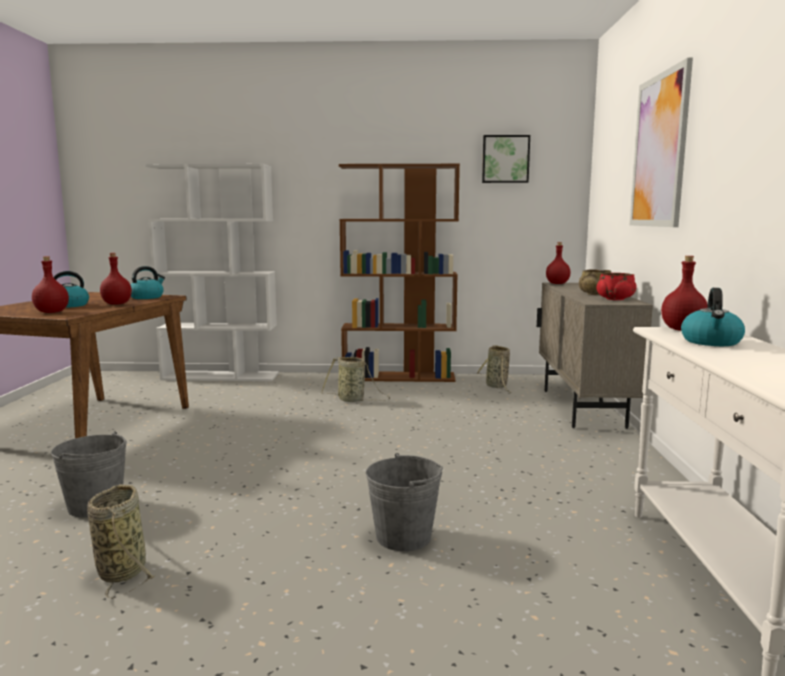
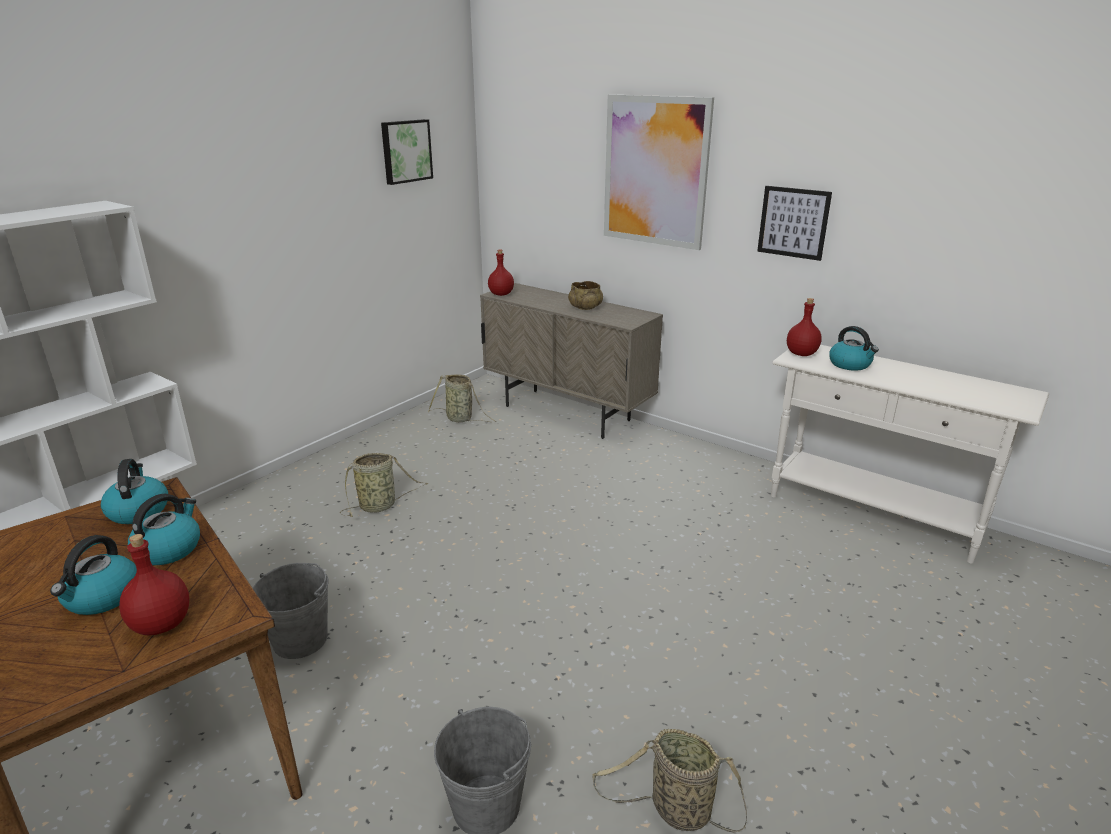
camera: 55 degrees left, 15 degrees up
red bottle [100,253,132,305] -> kettle [128,494,200,565]
brown bookcase [339,164,460,382] -> none
grey bucket [366,453,443,551] -> grey bucket moved to [253,563,329,659]
red bowl [597,273,637,300] -> none
none -> picture [757,186,832,261]

